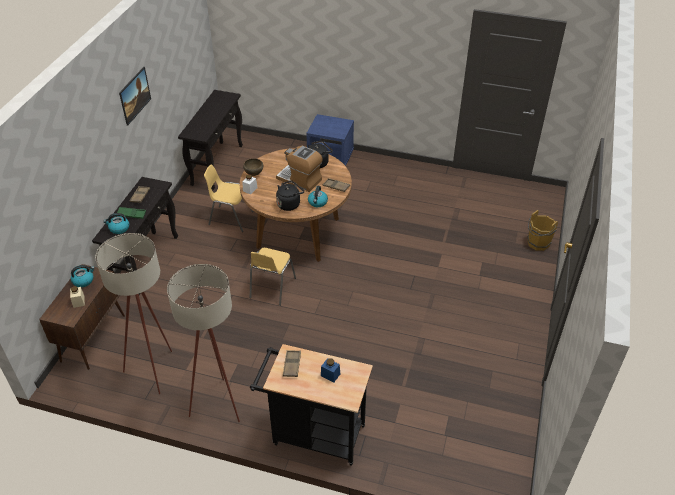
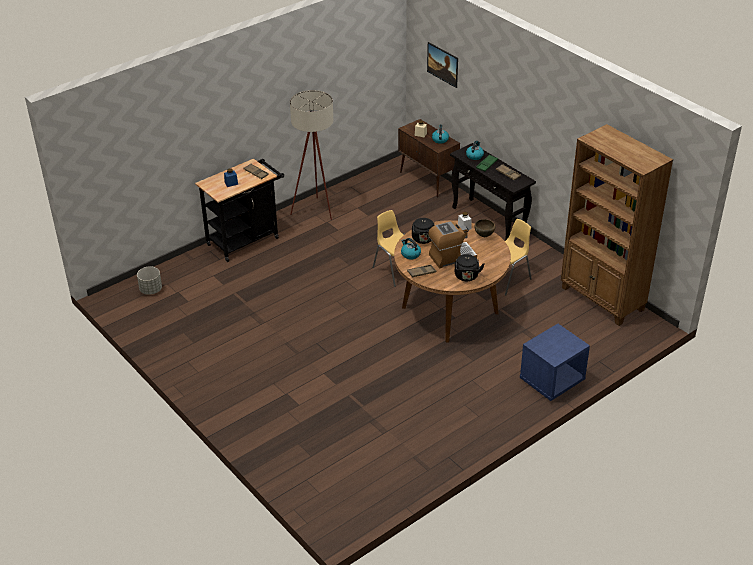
camera: 125 degrees right, 5 degrees down
beige floor lamp [95,233,172,394] -> none
picture [119,67,151,126] -> picture moved to [427,42,458,88]
black console table [178,90,243,190] -> brown bookcase [561,124,673,326]
brown bucket [528,210,558,251] -> none
none -> grey planter [137,266,162,295]

